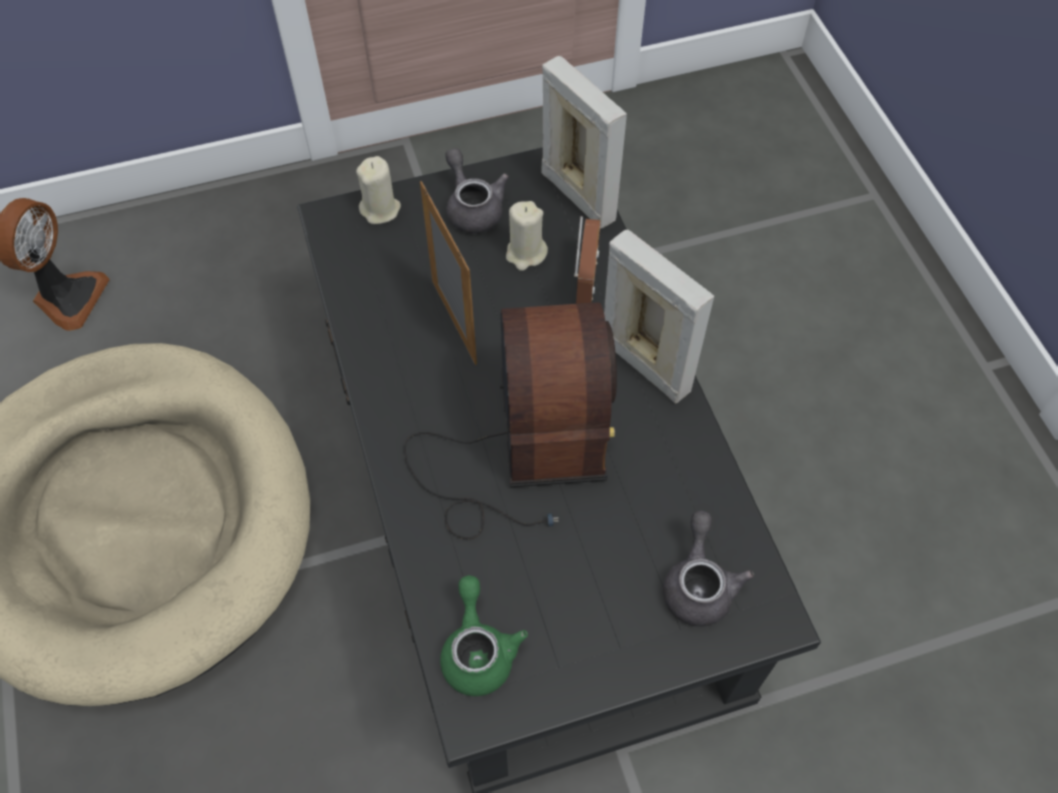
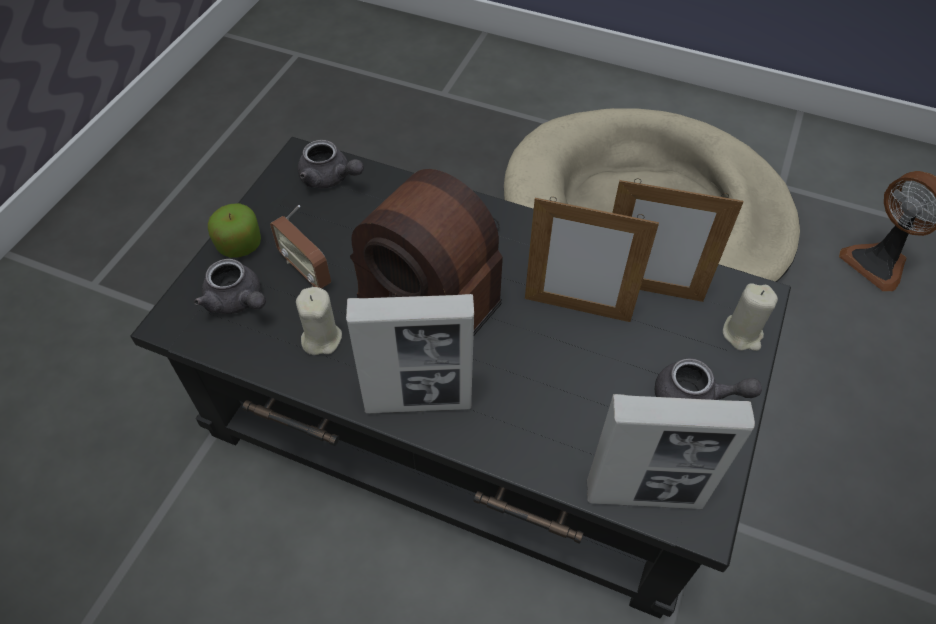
camera: 130 degrees right, 5 degrees down
green teapot [440,575,528,696] -> grey teapot [298,140,364,188]
beige candle [506,201,548,271] -> beige candle moved to [296,287,342,355]
radio [574,216,601,304] -> radio moved to [270,205,331,288]
none -> apple [208,203,261,258]
none -> picture frame [612,178,743,302]

